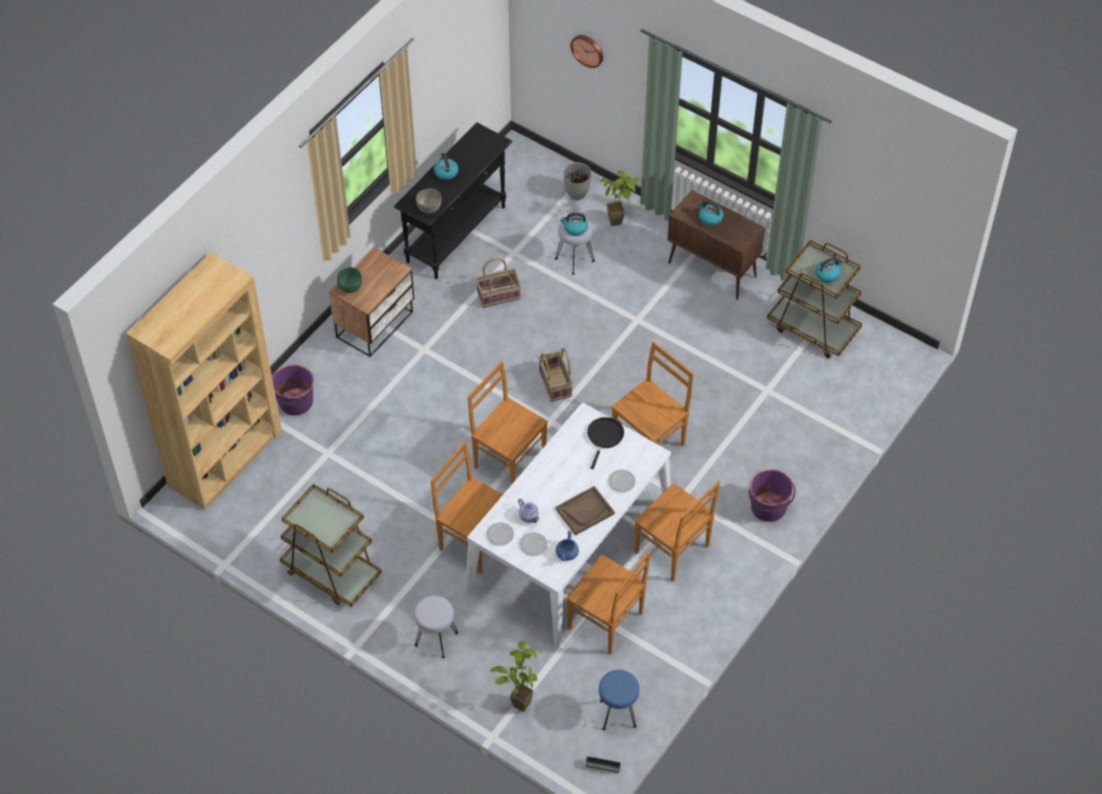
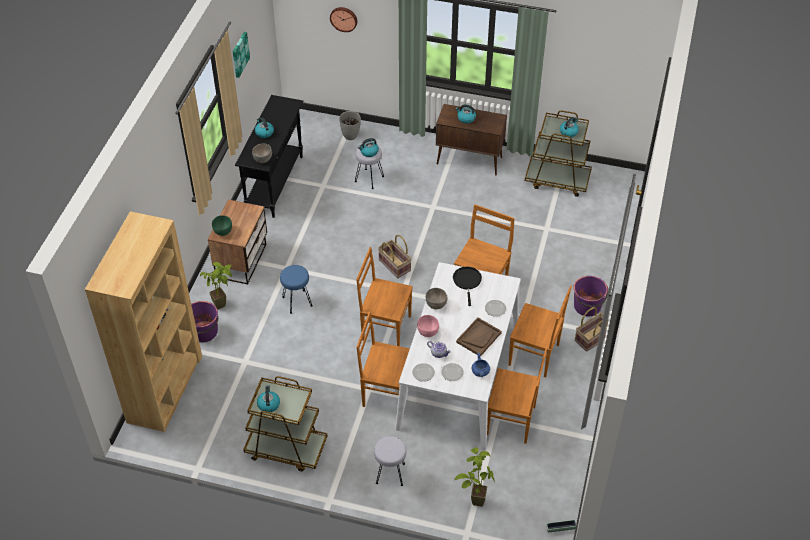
camera: 20 degrees left, 5 degrees down
basket [476,258,521,308] -> basket moved to [575,307,609,352]
blue stool [599,670,640,730] -> blue stool moved to [280,265,313,314]
potted plant [601,171,640,226] -> potted plant moved to [200,262,232,309]
none -> picture [233,32,250,78]
none -> kettle [257,385,280,412]
none -> pink bowl [417,315,439,337]
none -> grey bowl [426,288,447,309]

